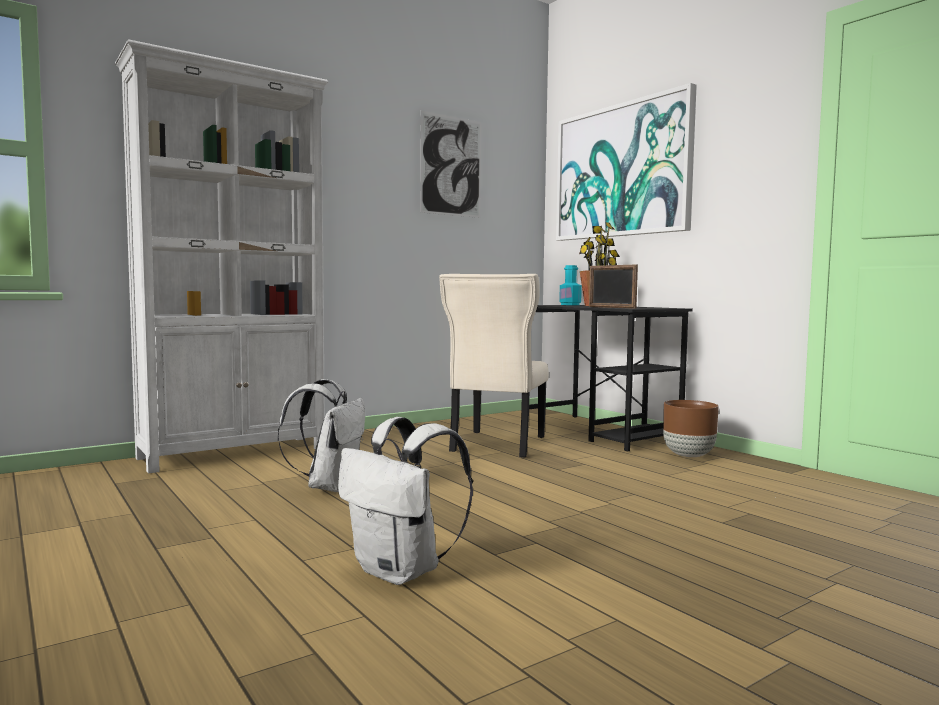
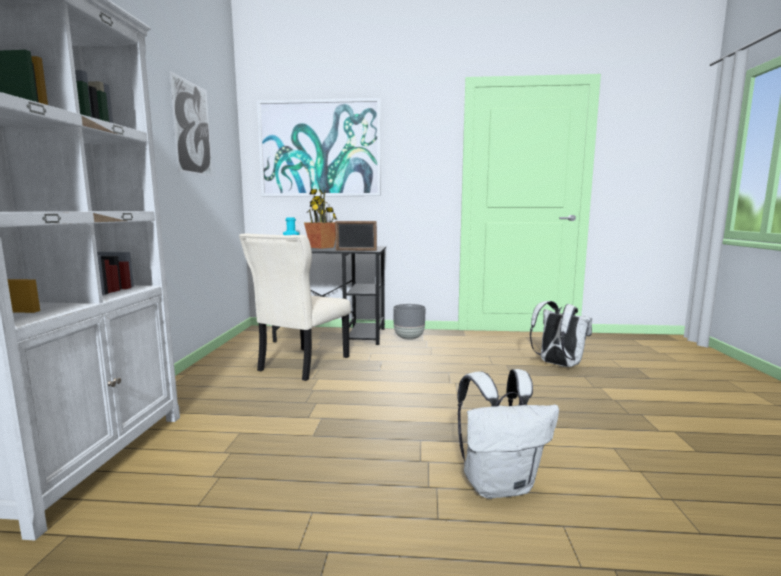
camera: 50 degrees left, 5 degrees up
white backpack [278,379,365,493] -> white backpack moved to [530,301,592,367]
beige chair [439,274,549,458] -> beige chair turned 60 degrees clockwise [239,234,351,381]
brown planter [663,400,719,457] -> grey planter [393,304,425,340]

